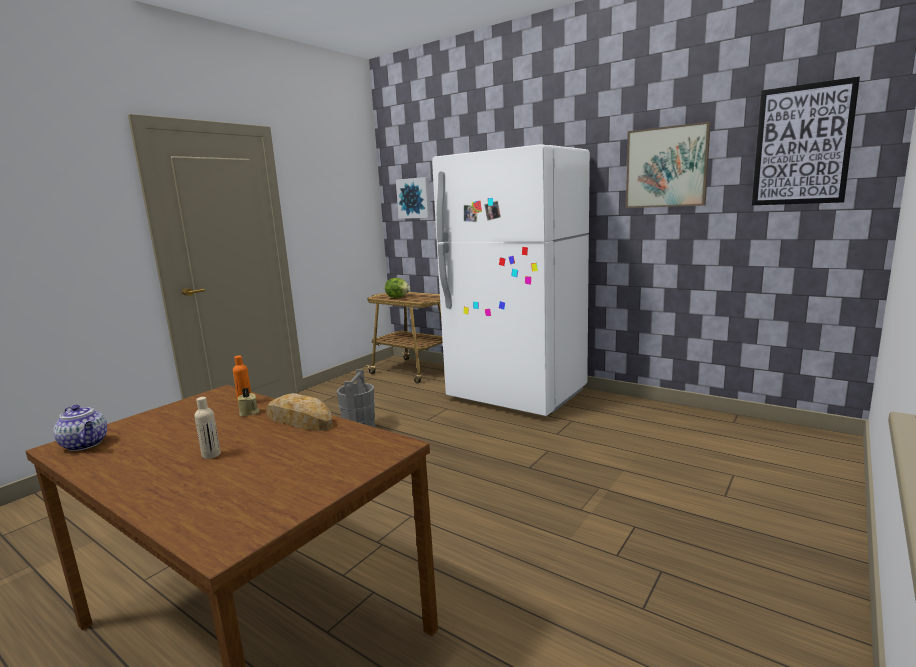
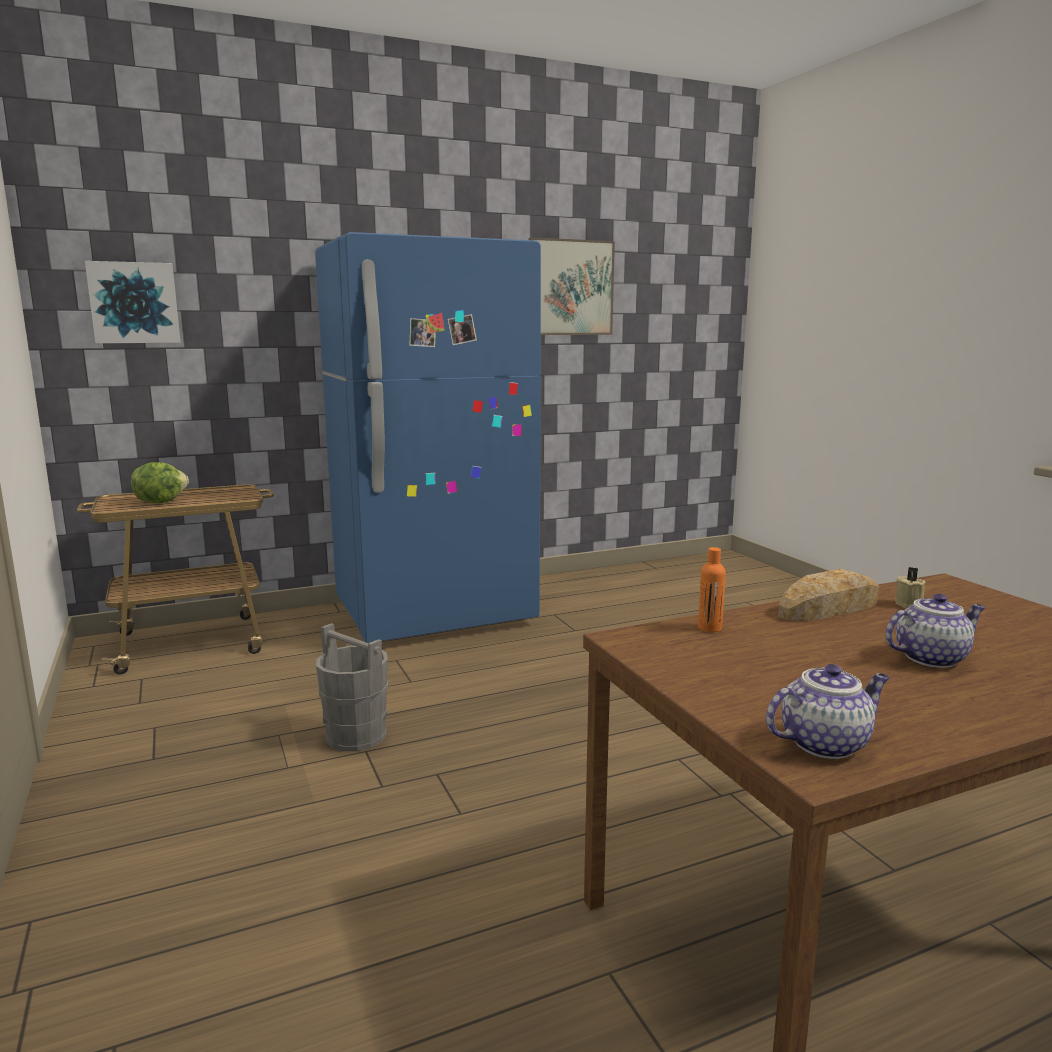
camera: 60 degrees left, 0 degrees up
beige bottle [194,397,221,459] -> teapot [885,594,986,668]
beige candle [238,388,260,416] -> beige candle moved to [895,567,925,608]
white fridge [432,144,590,416] -> blue fridge [315,232,541,643]
picture [752,76,860,205] -> none

